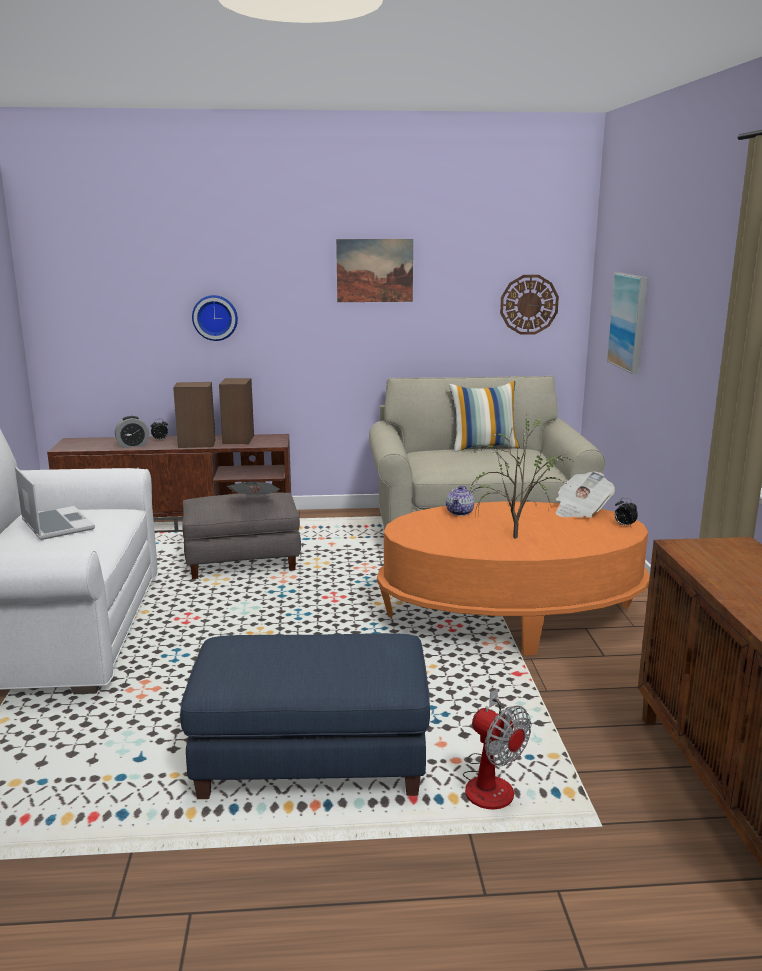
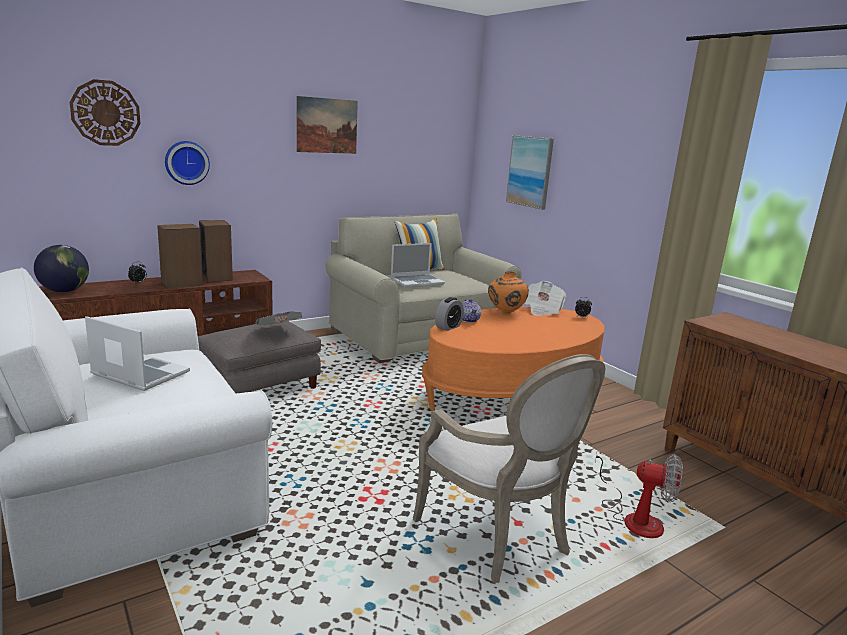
camera: 30 degrees left, 0 degrees up
alarm clock [115,416,149,448] -> alarm clock moved to [435,297,464,331]
blue ottoman [180,633,430,799] -> armchair [413,354,605,583]
potted plant [469,418,572,539] -> none
wall clock [500,275,559,335] -> wall clock moved to [70,79,141,146]
none -> globe [34,245,89,293]
none -> laptop [390,243,445,288]
none -> orange vase [488,271,529,313]

